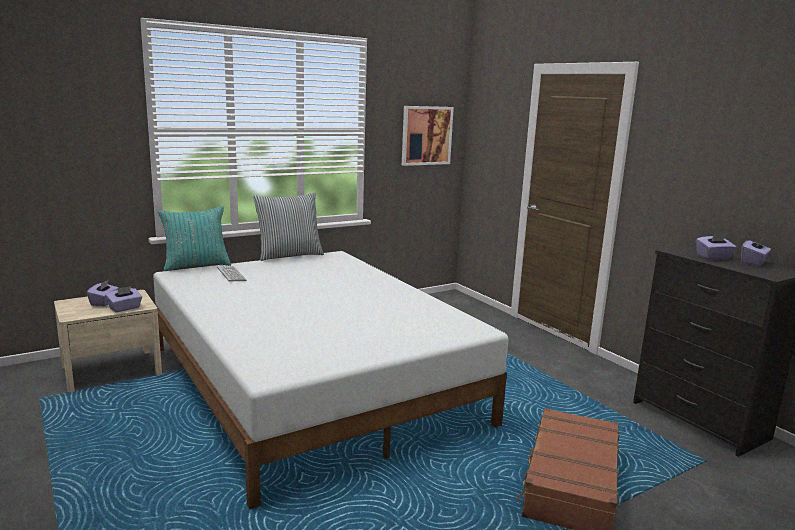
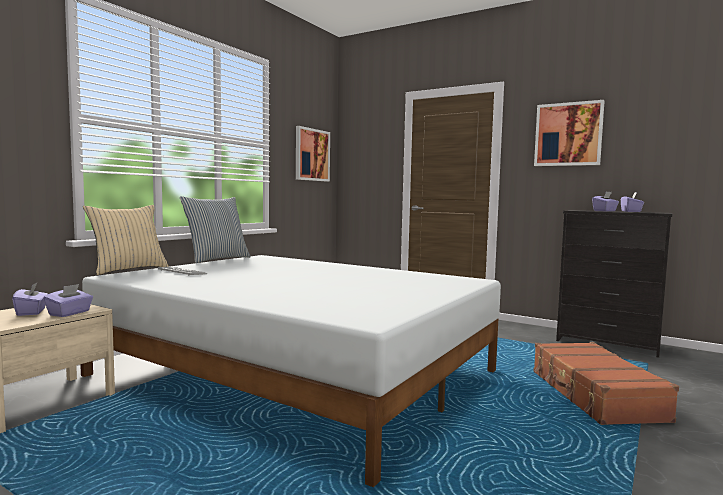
camera: 25 degrees left, 10 degrees down
turquoise pillow [158,206,231,271] -> beige pillow [83,205,169,275]
none -> picture [534,100,605,166]

